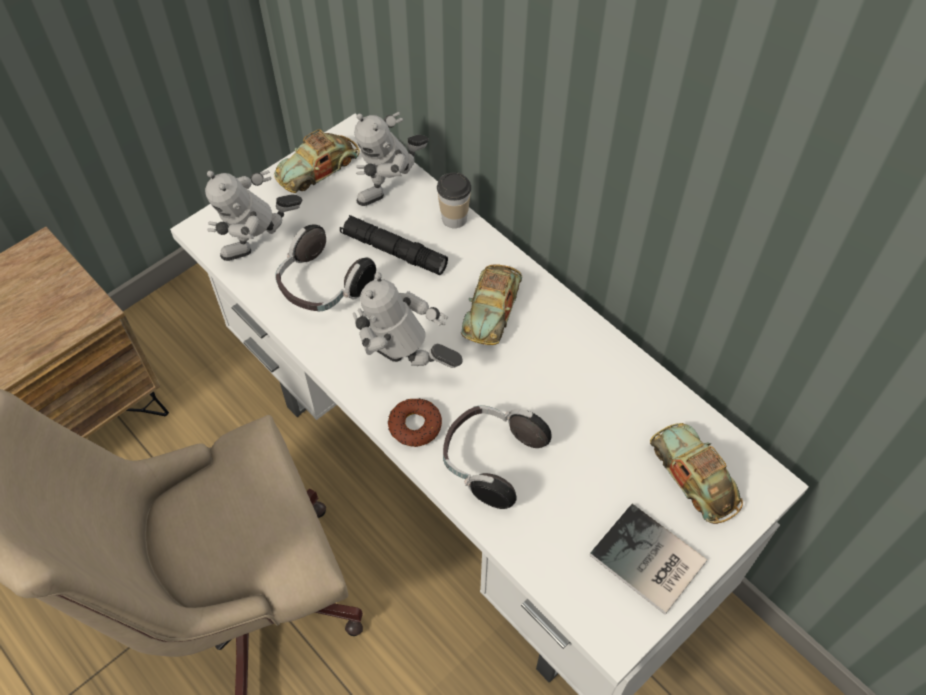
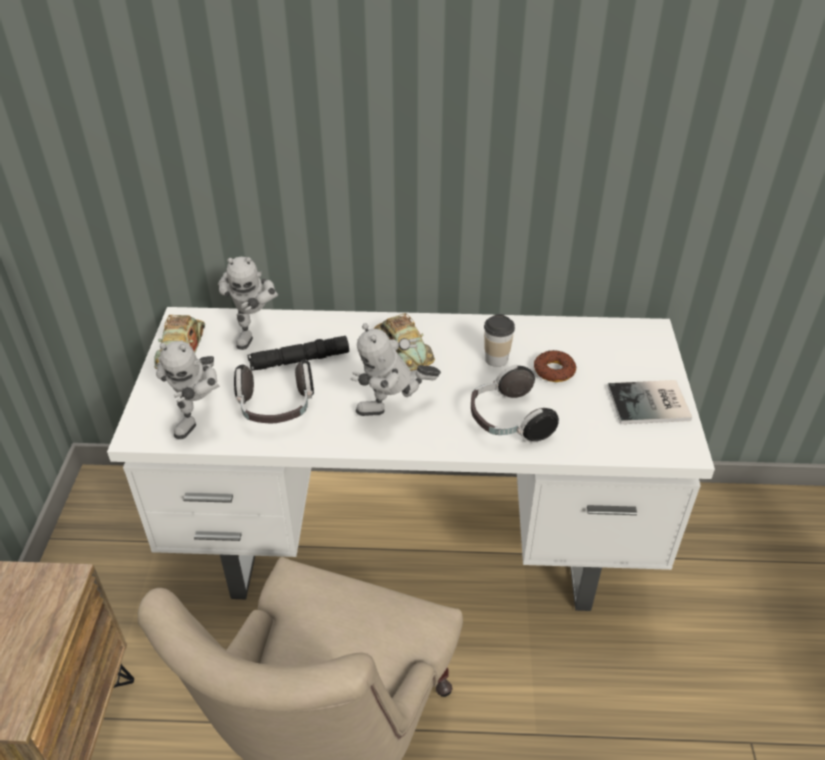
camera: 45 degrees left, 15 degrees down
donut [388,398,442,447] -> donut moved to [534,350,576,382]
cup [437,173,471,228] -> cup moved to [484,314,515,367]
toy car [650,423,743,524] -> none

